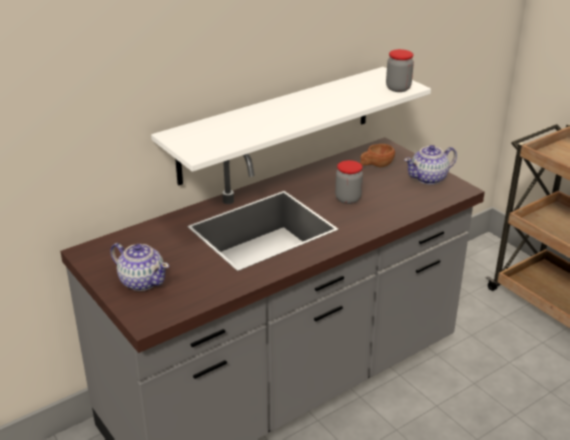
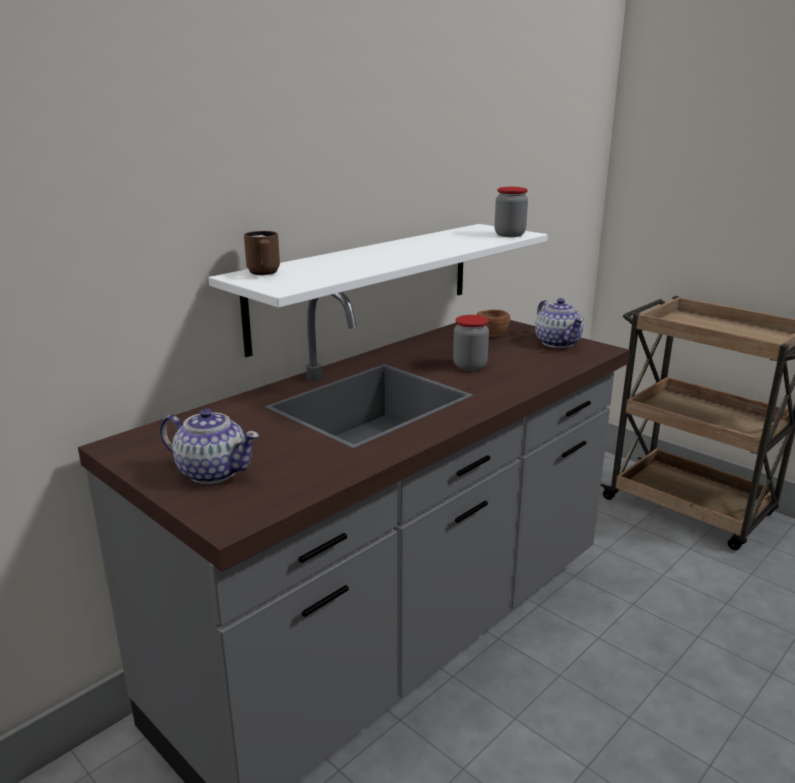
camera: 10 degrees left, 10 degrees down
teapot [404,145,457,185] -> teapot turned 75 degrees counterclockwise [535,298,584,348]
none -> brown mug [244,231,280,275]

